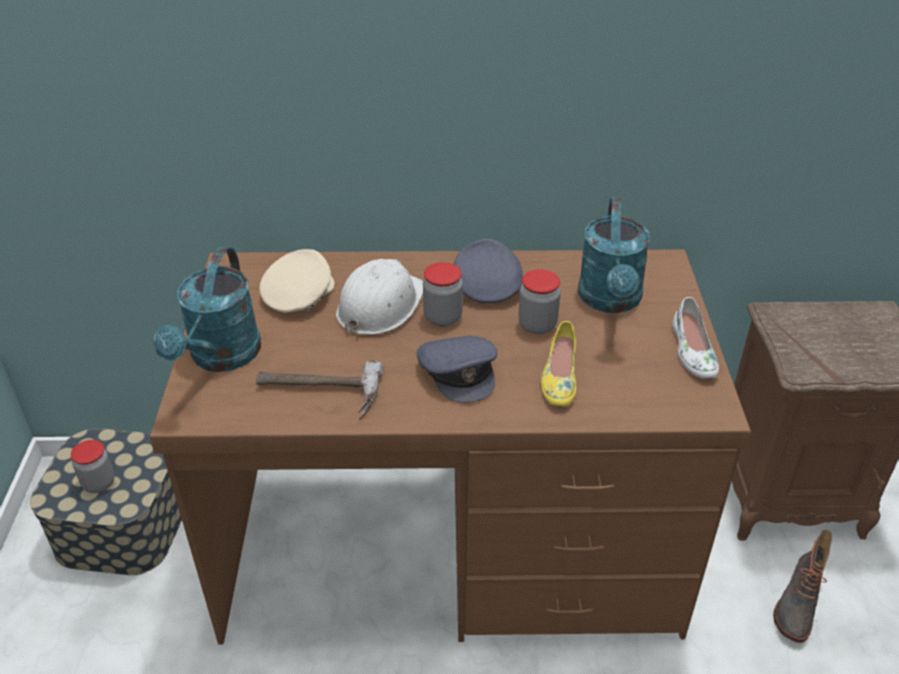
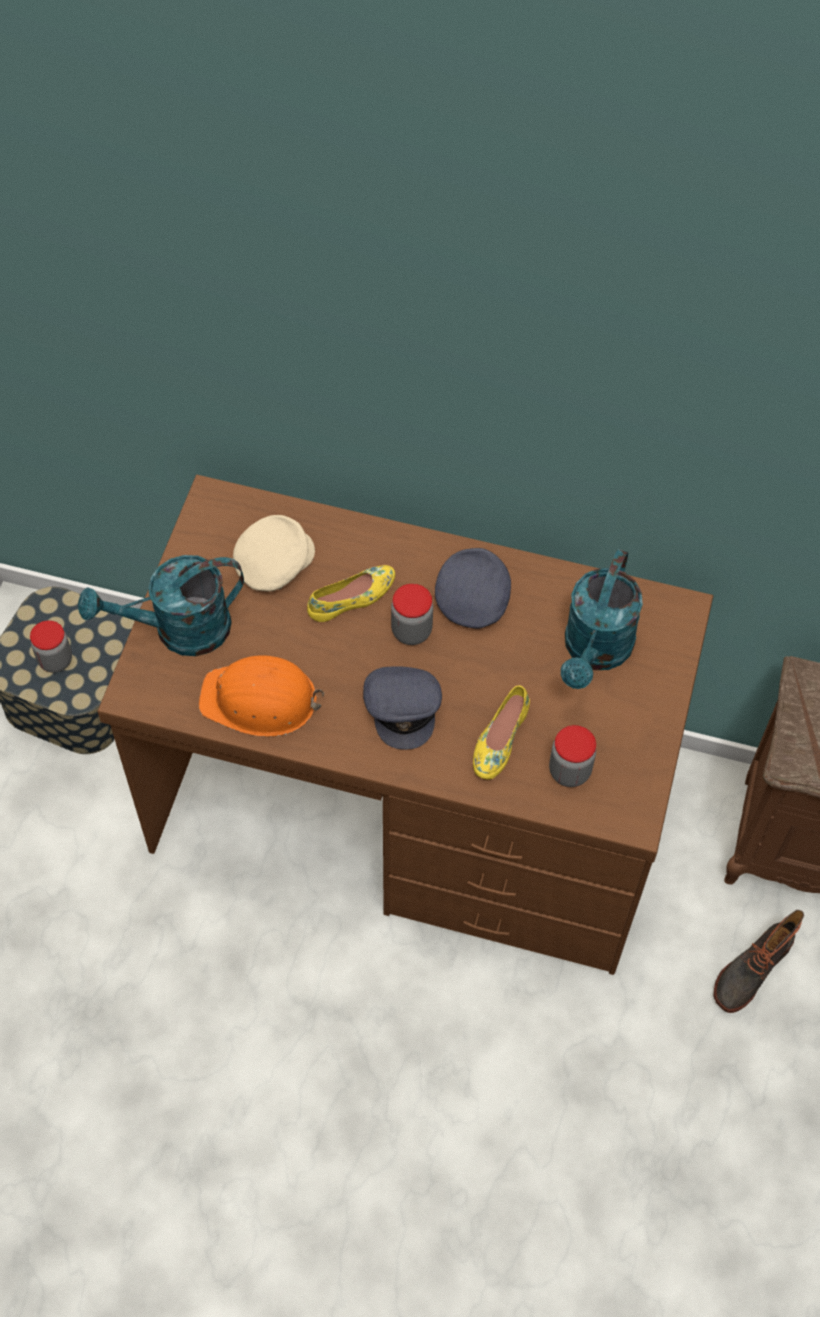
camera: 15 degrees right, 20 degrees up
turquoise watering can [153,247,261,372] -> turquoise watering can turned 45 degrees clockwise [78,555,244,656]
hammer [256,360,384,421] -> orange hard hat [199,655,325,737]
white hard hat [336,259,423,336] -> yellow shoe [307,565,395,622]
jar [519,270,561,334] -> jar moved to [549,725,596,787]
white shoe [672,297,719,379] -> none

